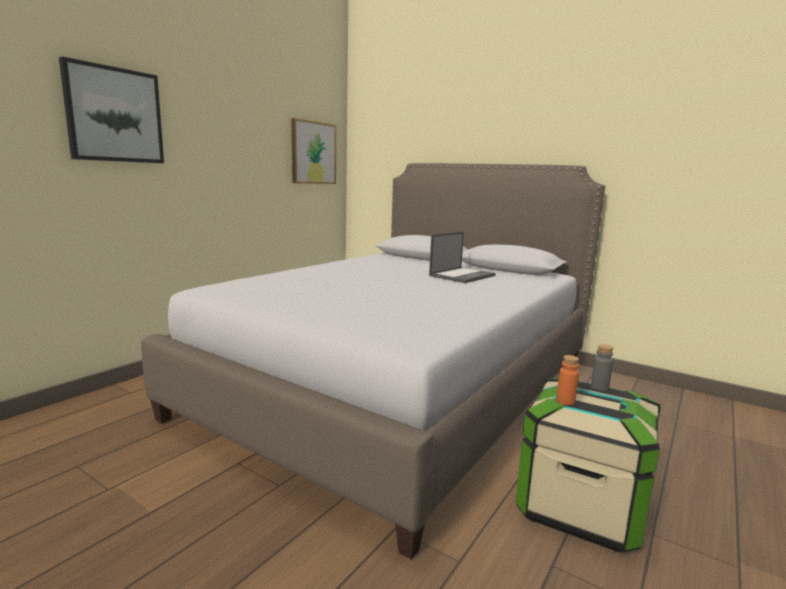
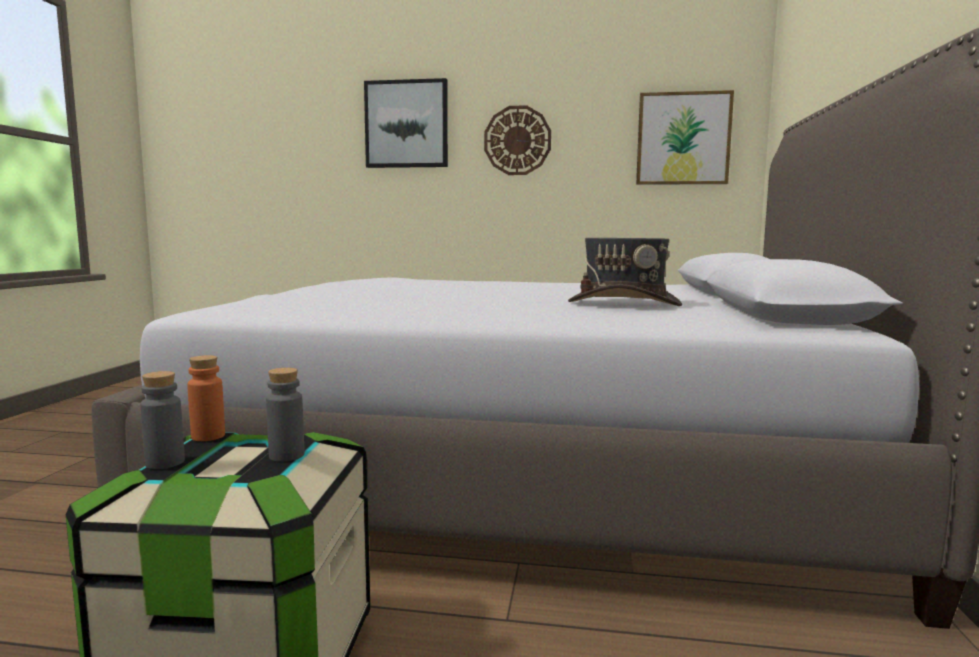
camera: 65 degrees right, 5 degrees down
laptop [429,232,496,283] -> grey hat [568,238,682,306]
none -> grey bottle [140,371,185,469]
none -> wall clock [484,105,551,175]

